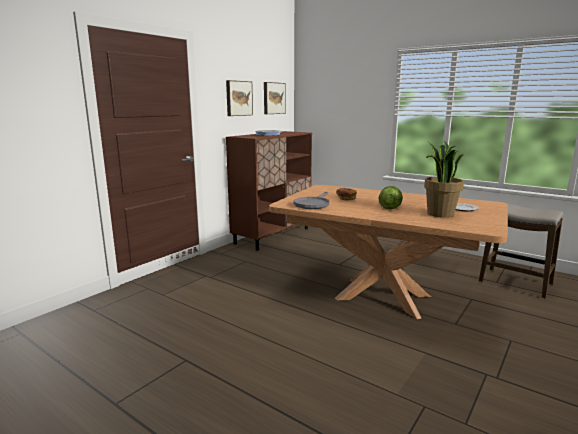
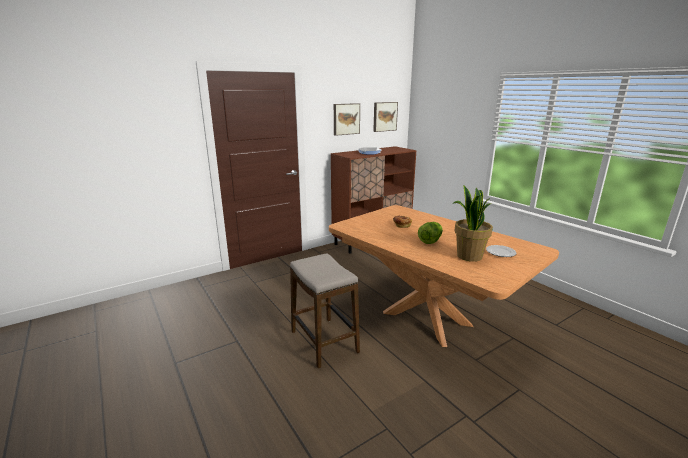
camera: 20 degrees right, 5 degrees up
grey frying pan [294,192,330,209] -> none
stool [479,203,564,298] -> stool moved to [290,253,360,368]

